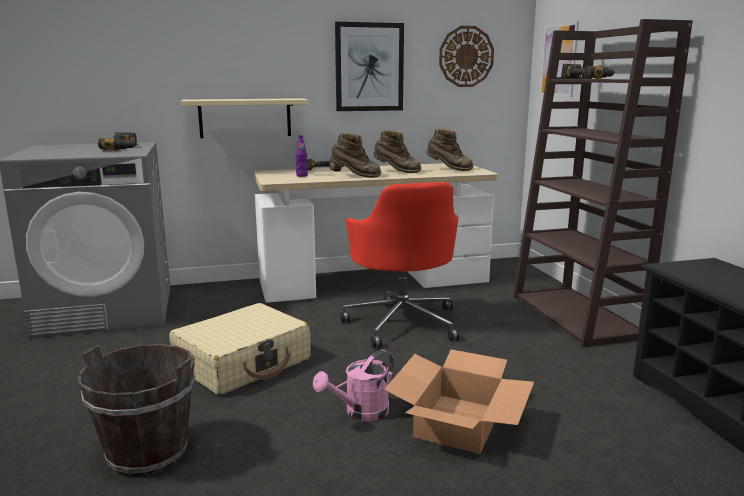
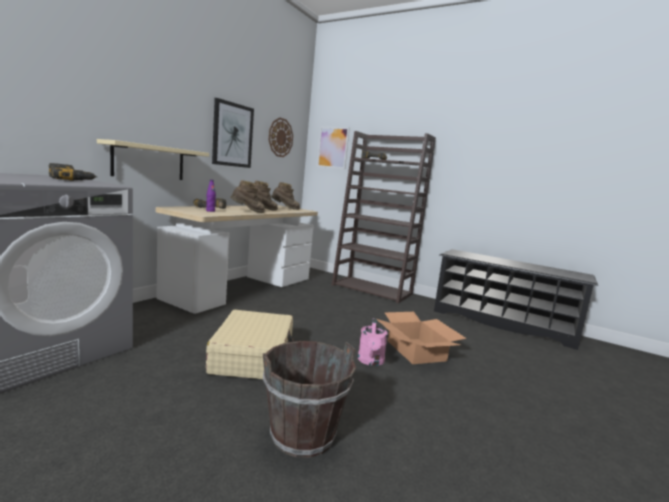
camera: 45 degrees left, 5 degrees down
red office chair [340,182,459,348] -> none

